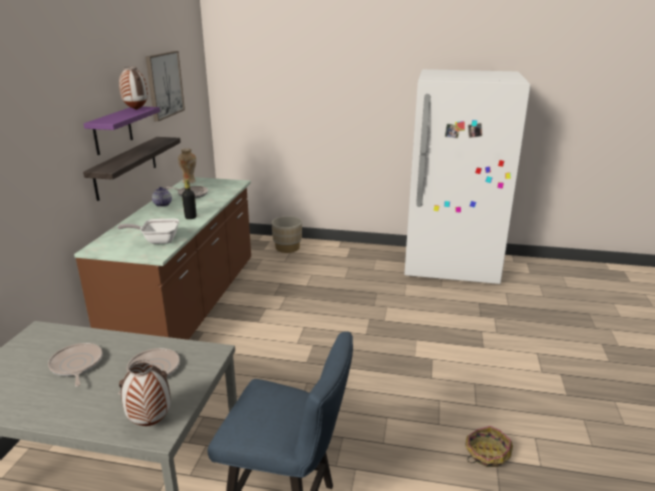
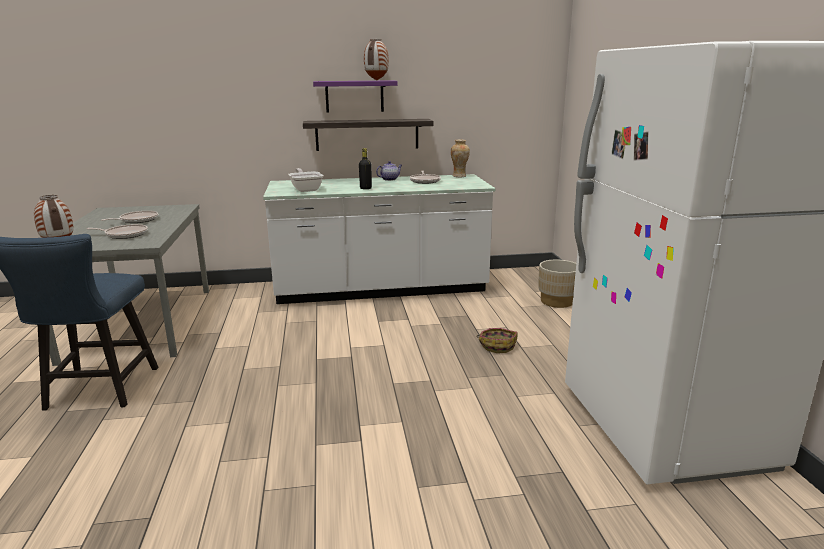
camera: 70 degrees right, 5 degrees down
brown counter [74,177,251,340] -> white counter [263,174,496,304]
picture [146,51,185,122] -> none
basket [465,426,513,467] -> basket moved to [476,328,517,353]

